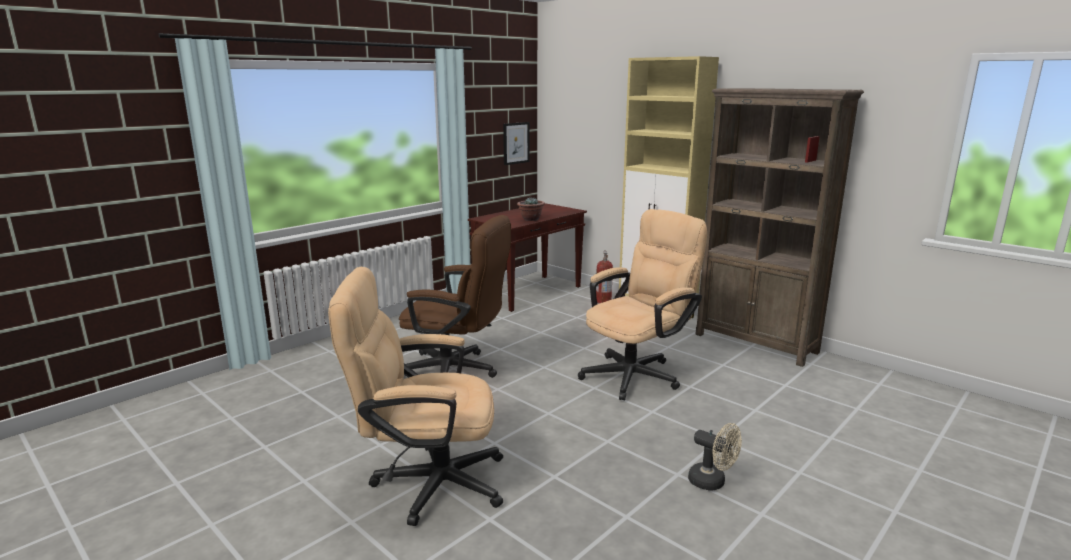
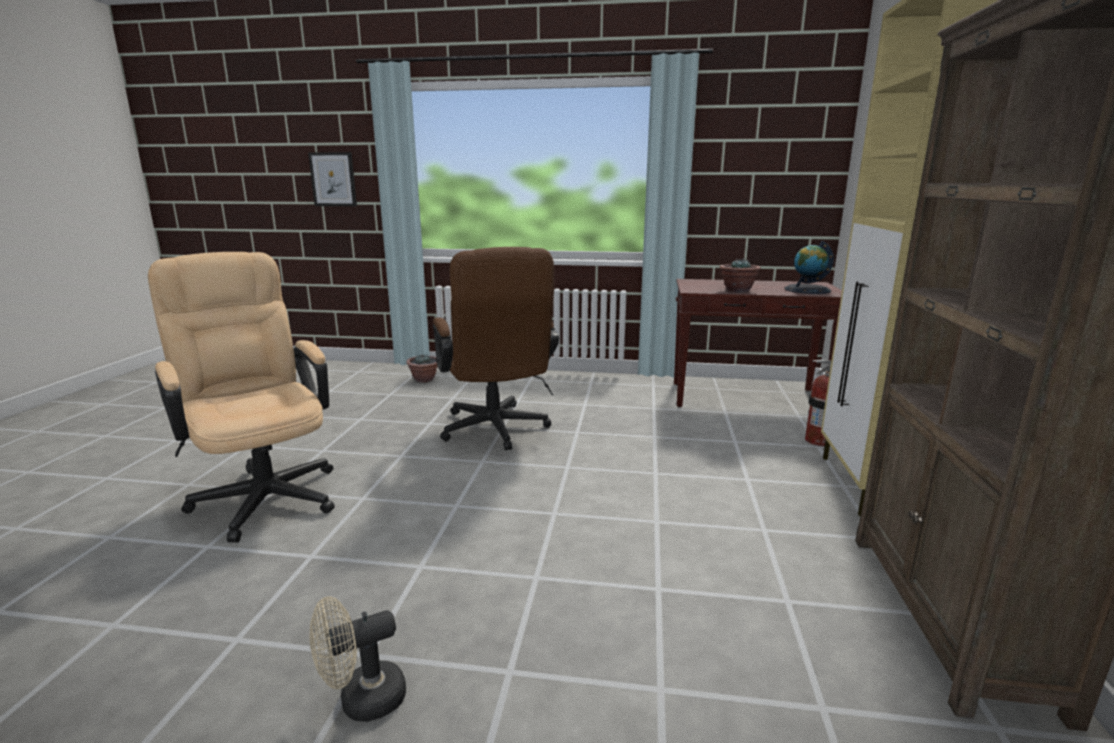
camera: 55 degrees right, 0 degrees up
picture [503,122,529,165] -> picture moved to [308,152,357,206]
beige office chair [578,209,707,400] -> none
beige fan [688,423,742,491] -> beige fan turned 60 degrees clockwise [310,596,406,722]
none -> potted plant [406,354,438,382]
none -> globe [784,241,834,294]

